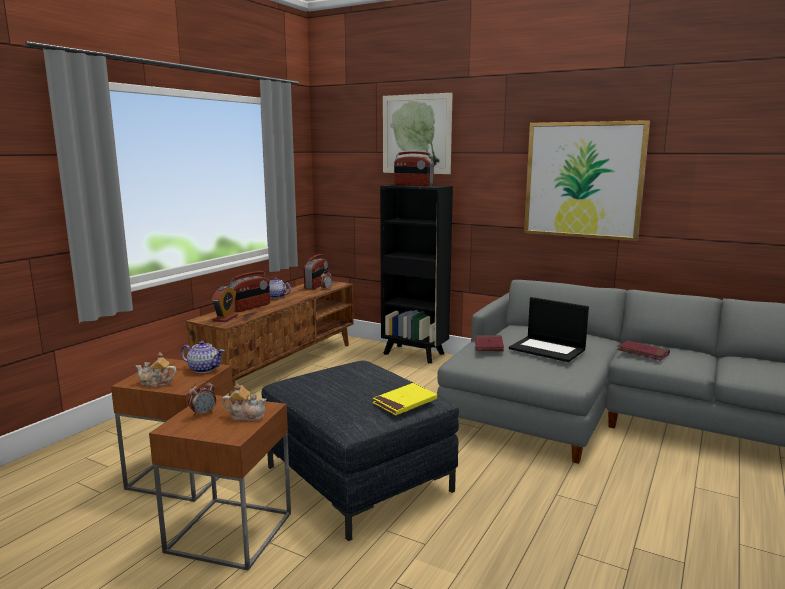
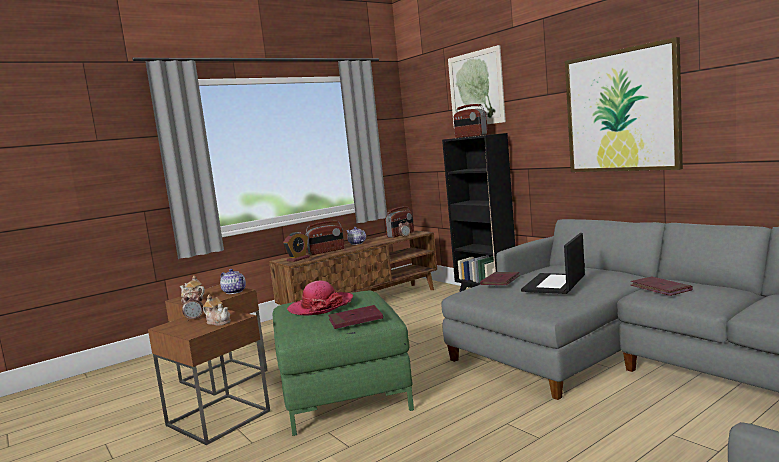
camera: 25 degrees right, 5 degrees down
grey ottoman [261,361,459,541] -> green ottoman [272,291,414,436]
yellow book [373,383,437,415] -> red book [328,305,383,329]
laptop [509,297,589,362] -> laptop turned 60 degrees clockwise [521,233,585,294]
none -> hat [287,281,353,316]

